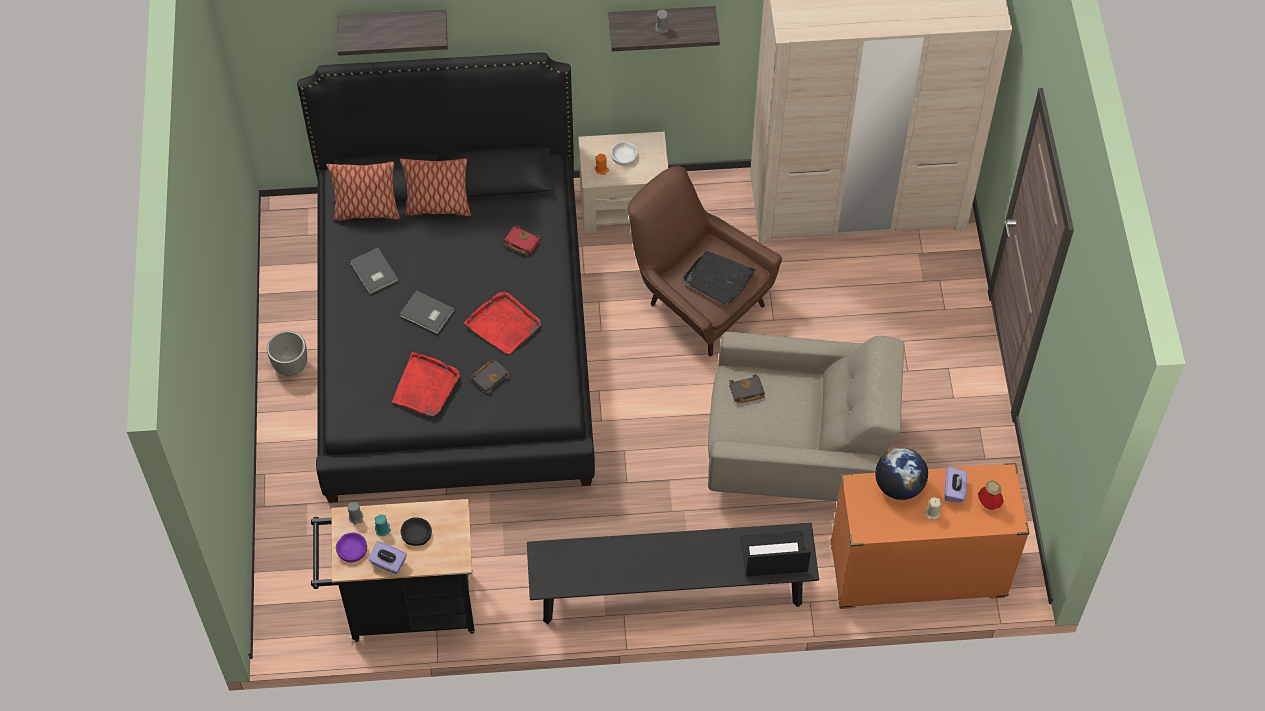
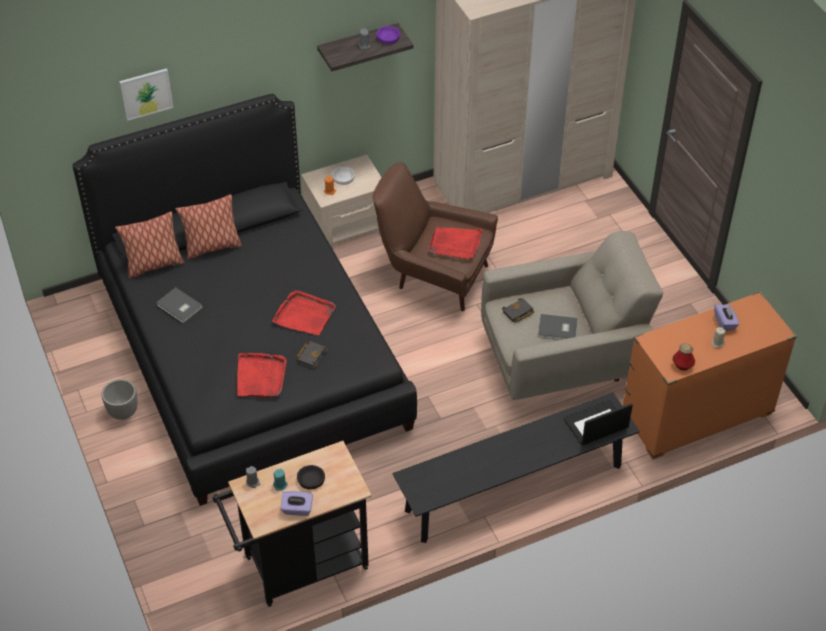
camera: 20 degrees left, 10 degrees down
purple bowl [336,533,367,562] -> purple bowl moved to [376,26,400,44]
shelf [337,10,448,56] -> picture [119,68,173,121]
grey book [400,291,454,334] -> grey book moved to [538,314,578,340]
red book [504,225,541,256] -> none
black tray [683,251,756,304] -> red tray [428,227,482,259]
globe [875,447,928,500] -> none
bottle [978,480,1004,510] -> bottle moved to [673,344,695,371]

